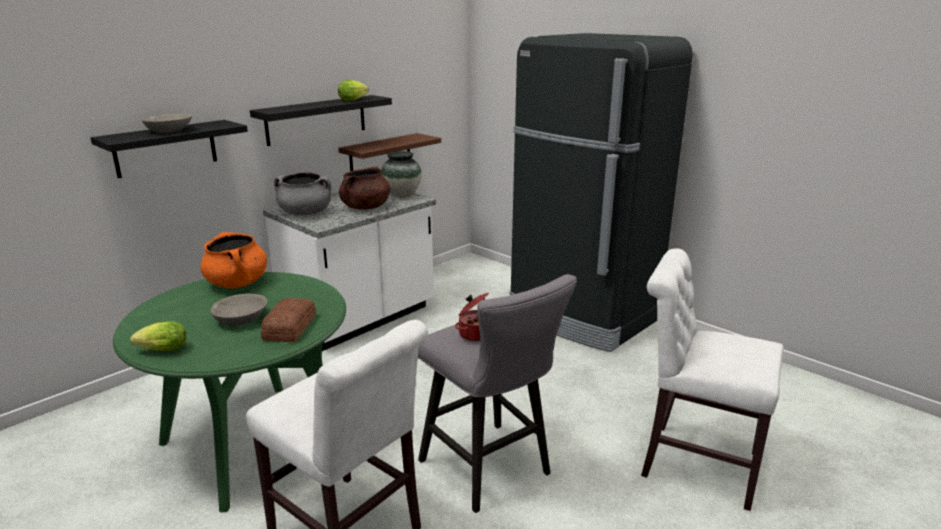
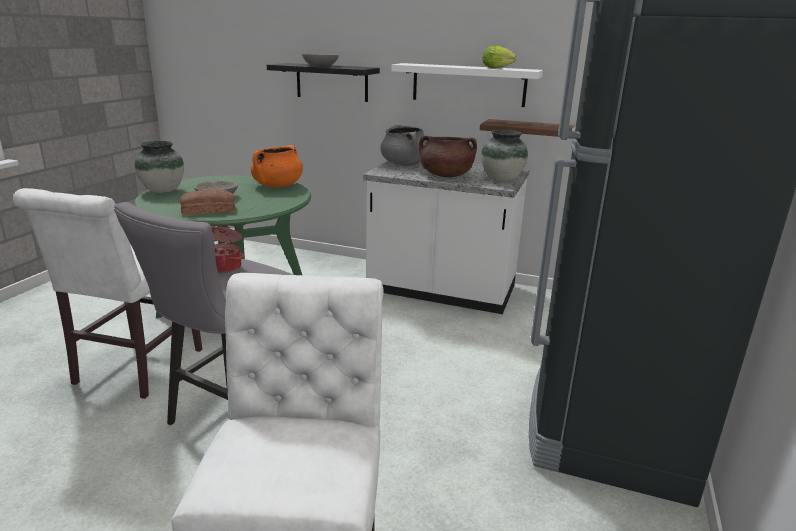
camera: 65 degrees right, 0 degrees up
lettuce [130,321,187,351] -> vase [135,141,184,193]
black shelf [250,95,392,146] -> white shelf [391,63,543,107]

